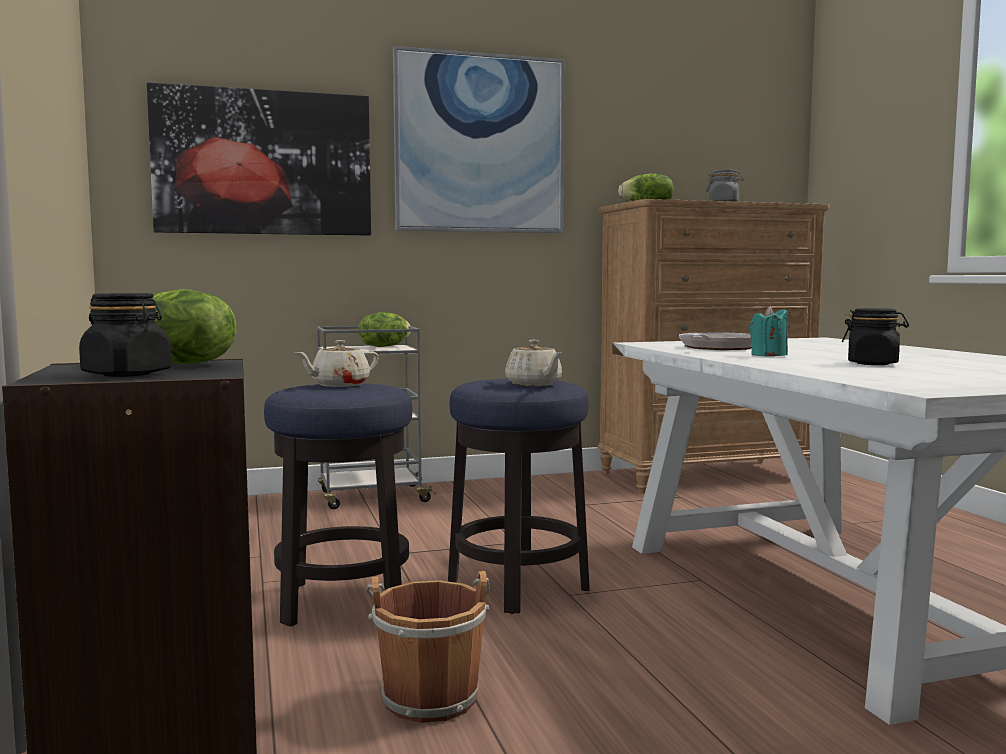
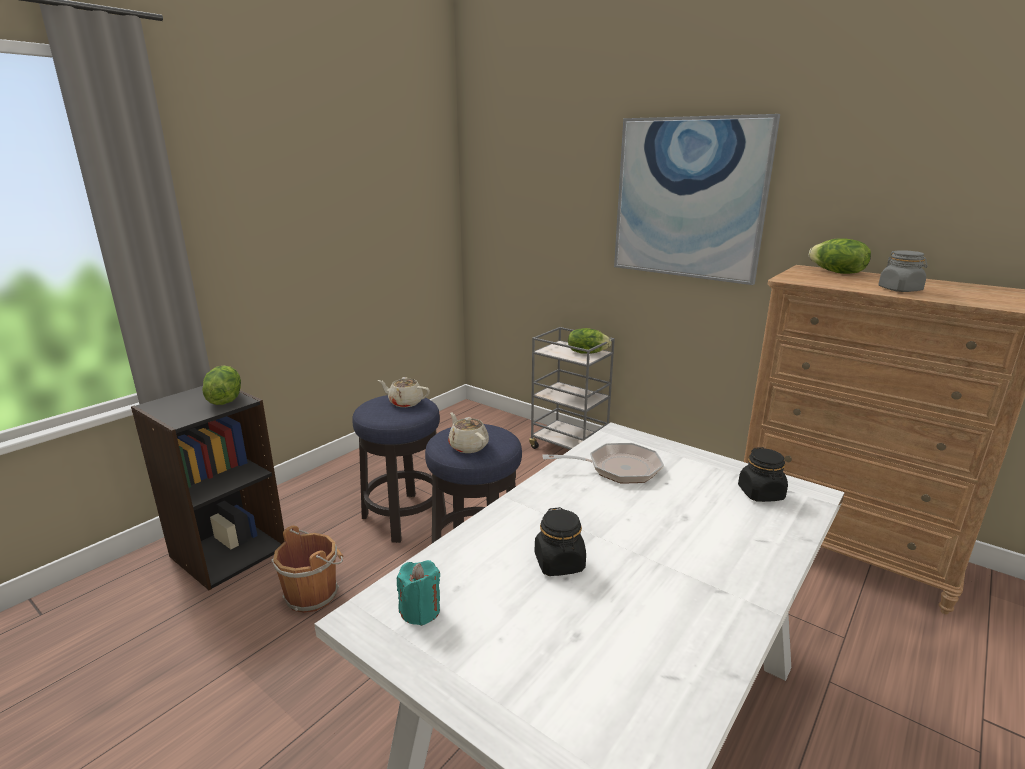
camera: 55 degrees right, 15 degrees up
black jar [79,293,172,377] -> black jar moved to [738,447,788,502]
picture [147,82,371,235] -> none
beige teapot [505,340,562,386] -> beige teapot turned 120 degrees clockwise [448,413,489,453]
turquoise candle [750,306,788,356] -> turquoise candle moved to [397,560,440,626]

